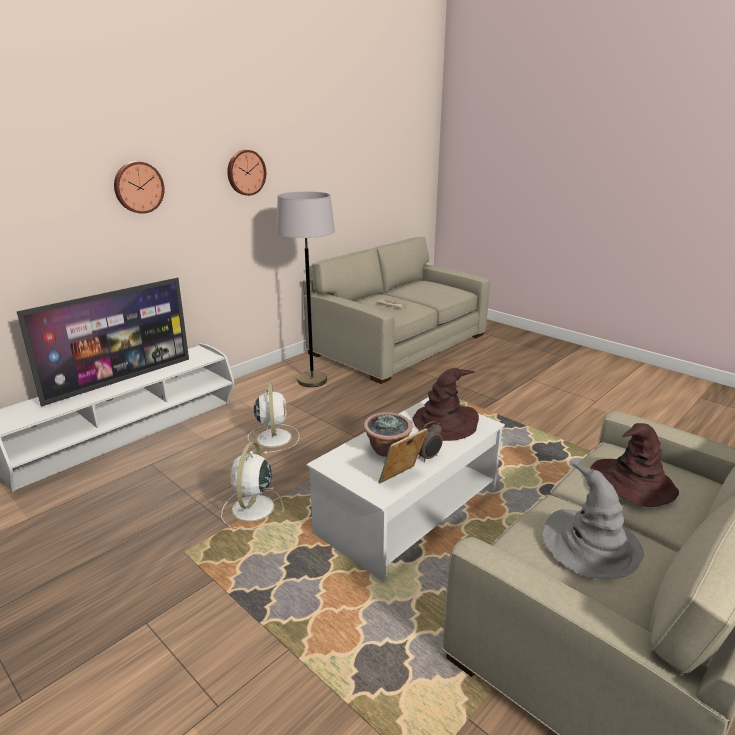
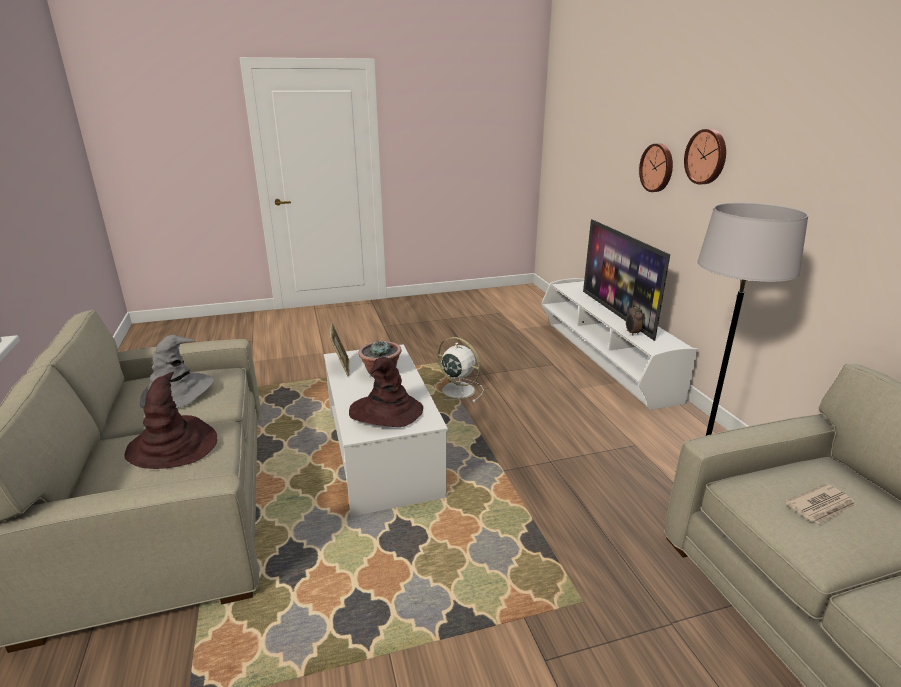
camera: 120 degrees right, 0 degrees up
wall clock [227,150,266,196] -> wall clock moved to [639,143,673,192]
white fan [248,382,299,454] -> none
alarm clock [418,421,443,462] -> alarm clock moved to [626,305,643,336]

